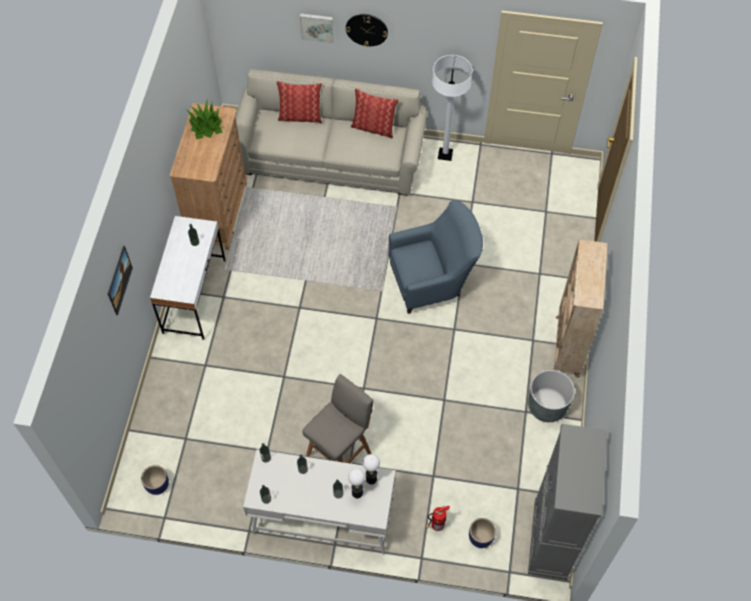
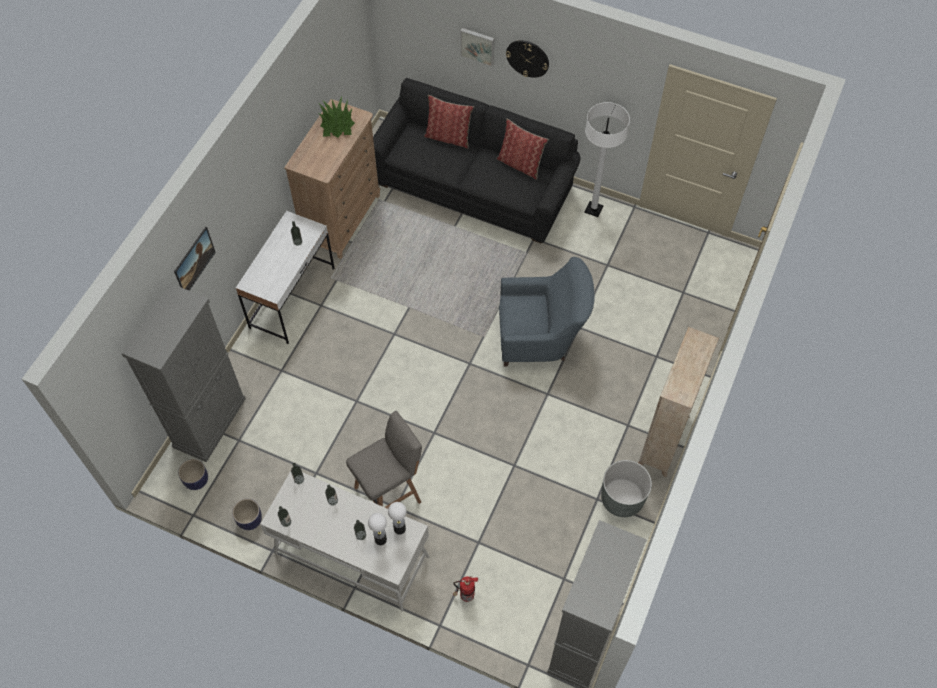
camera: 15 degrees right, 0 degrees up
beige sofa [236,69,427,196] -> black sofa [373,78,581,244]
planter [469,518,496,548] -> planter moved to [232,499,262,530]
none -> grey cabinet [121,283,246,462]

